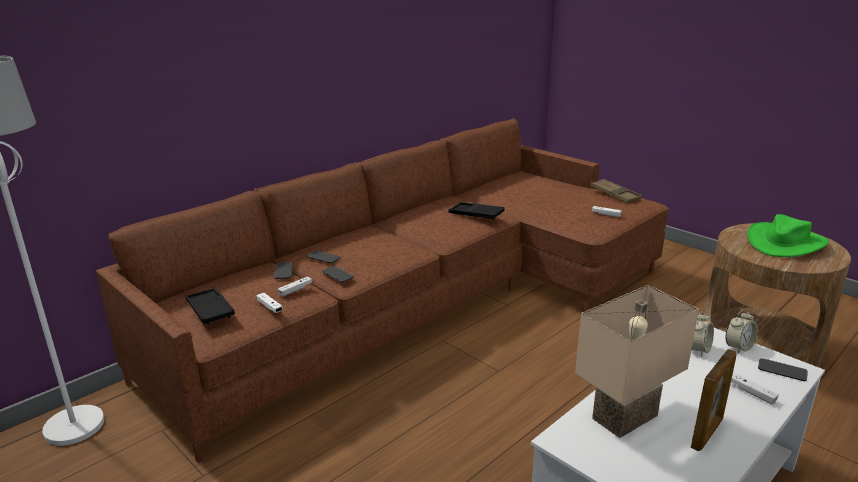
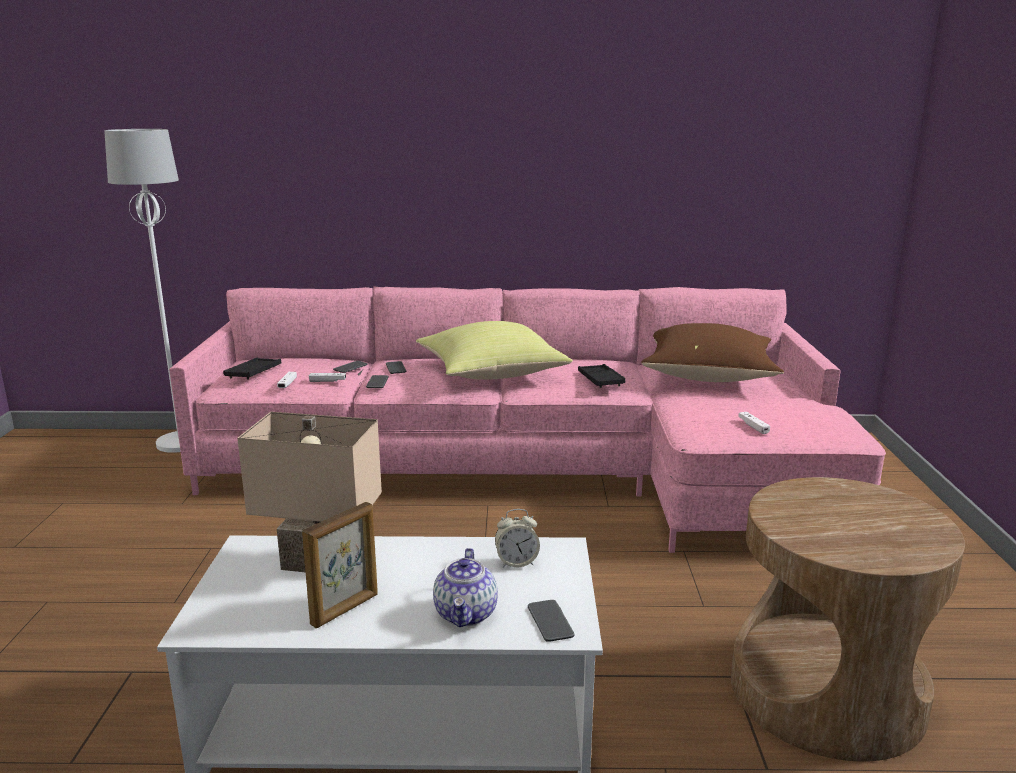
camera: 45 degrees right, 5 degrees down
brown sofa [96,118,669,463] -> pink sofa [169,286,886,553]
brown tray [590,179,642,203] -> none
picture frame [691,349,736,451] -> picture frame turned 45 degrees counterclockwise [302,502,378,628]
alarm clock [726,309,758,354] -> none
white game controller [731,373,779,405] -> teapot [433,548,498,627]
green hat [747,214,829,257] -> none
none -> yellow pillow [416,321,573,380]
none -> brown pillow [642,323,784,382]

